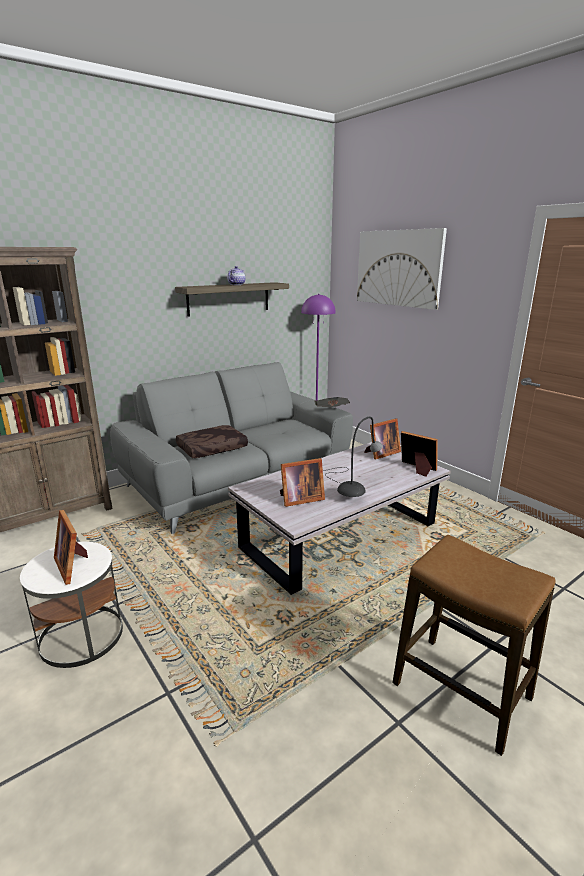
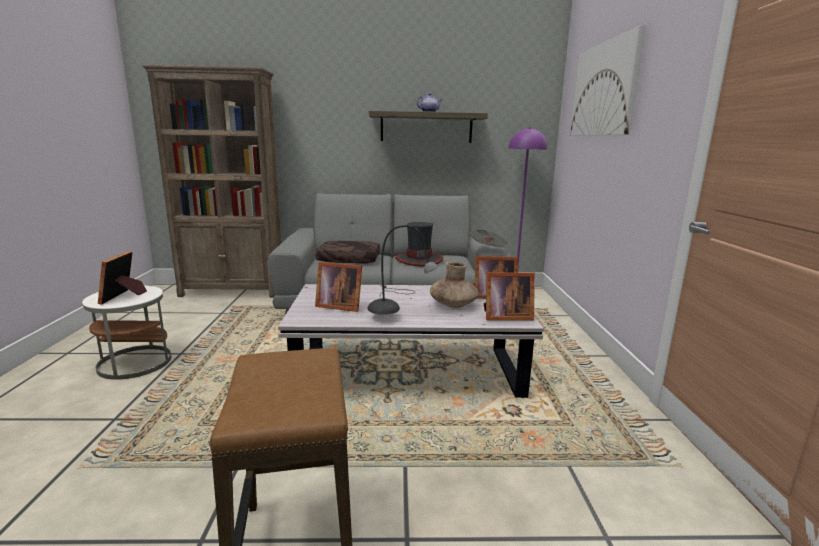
camera: 35 degrees right, 5 degrees down
picture frame [401,431,438,477] -> picture frame turned 105 degrees clockwise [484,272,535,320]
none -> hat [395,222,443,266]
none -> brown vase [430,262,479,308]

